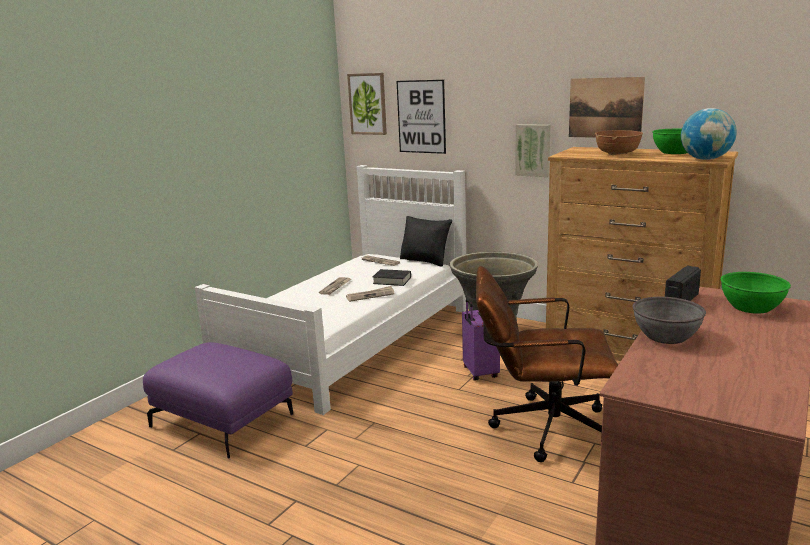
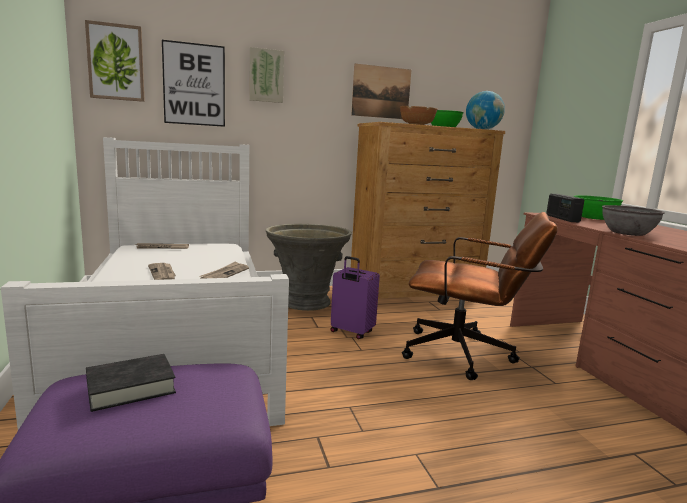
camera: 50 degrees left, 5 degrees down
black book [373,269,411,286] -> black book moved to [86,354,176,412]
black pillow [400,216,452,267] -> none
brown office chair [476,266,618,462] -> brown office chair turned 120 degrees counterclockwise [402,212,558,380]
picture [515,124,550,177] -> picture moved to [249,47,284,103]

